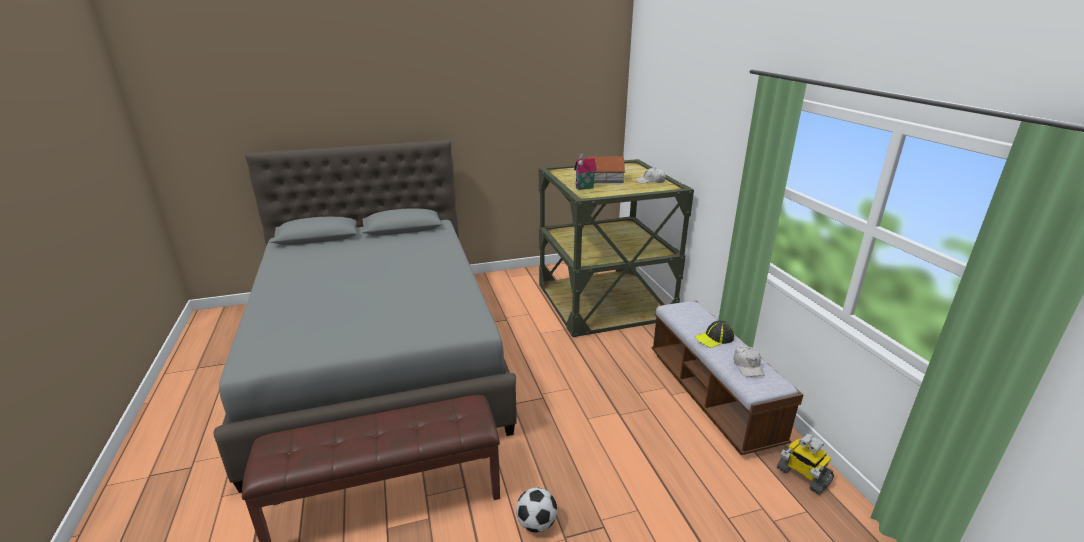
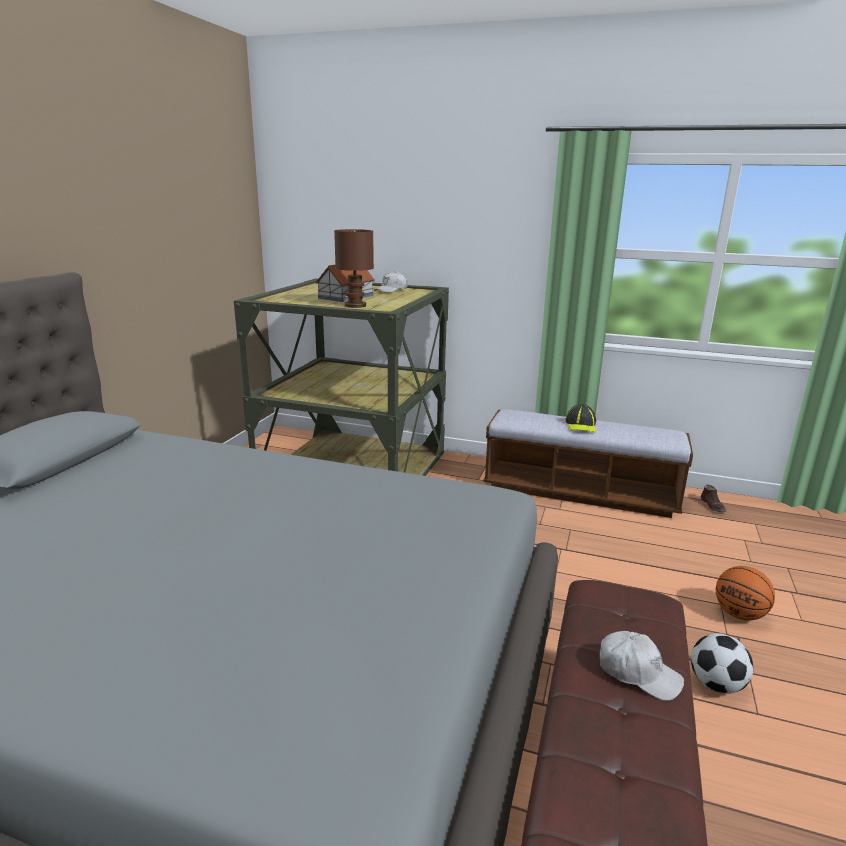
camera: 55 degrees left, 5 degrees down
toy house [574,153,597,190] -> brown table lamp [334,229,374,308]
white cap [734,346,764,377] -> white cap moved to [599,631,684,701]
toy robot [777,434,834,495] -> brown shoe [701,485,726,512]
none -> basketball [716,566,775,620]

